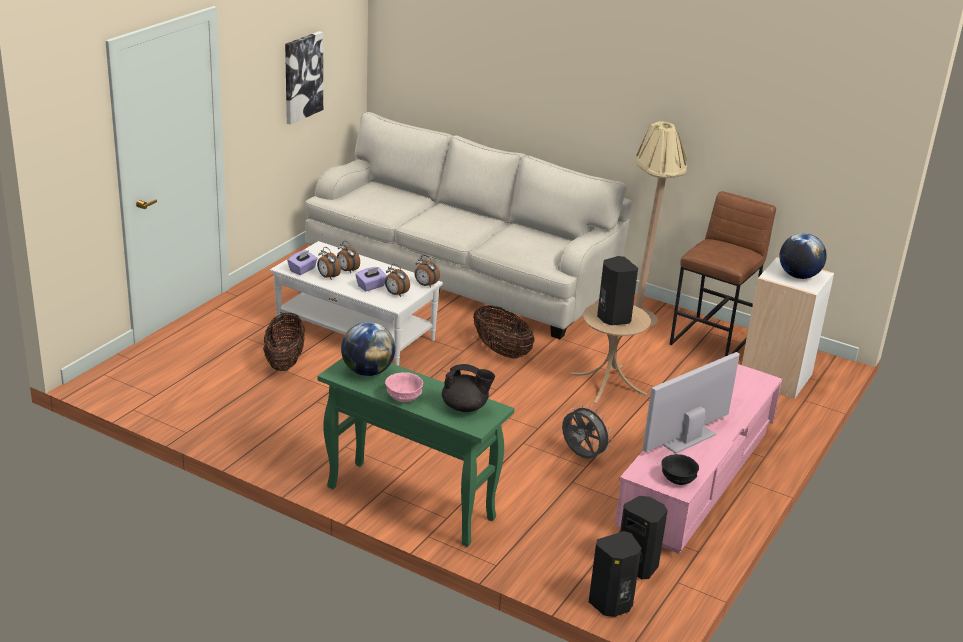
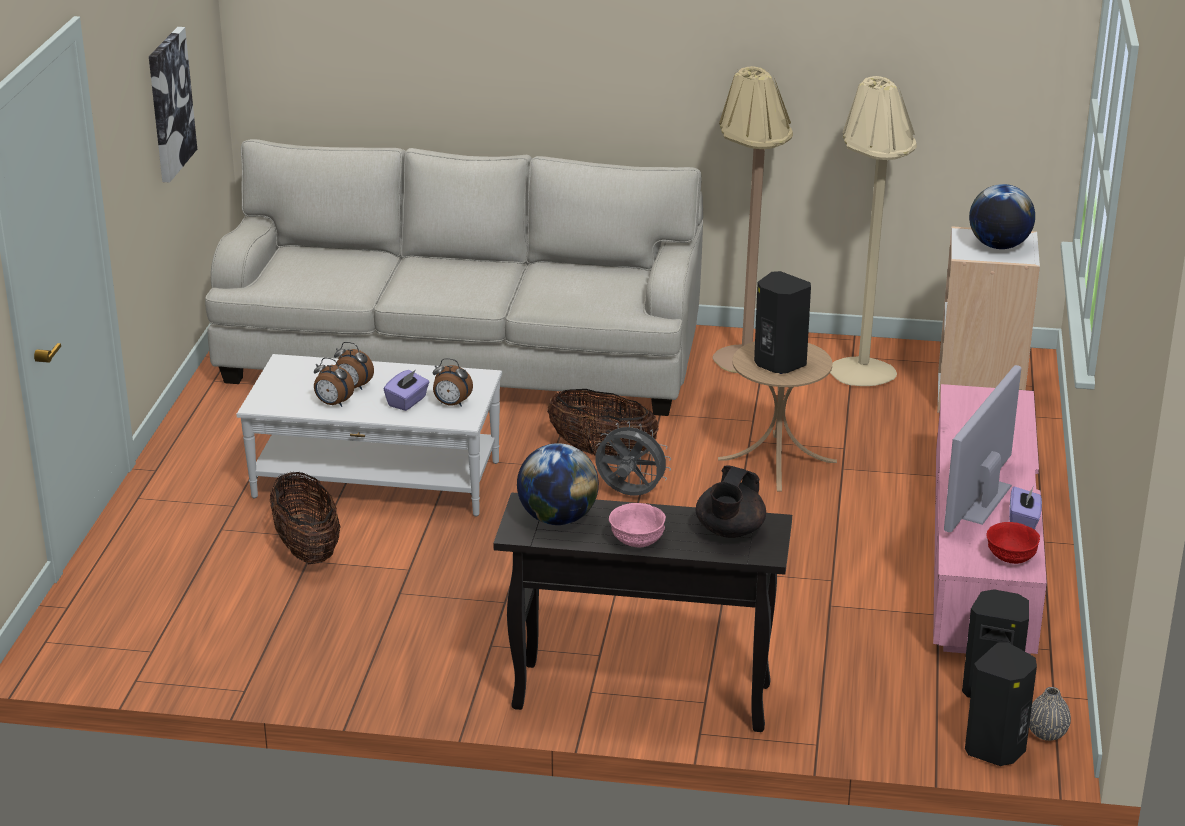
camera: 20 degrees left, 0 degrees up
purple tissue box [287,250,318,275] -> purple tissue box moved to [1009,486,1042,530]
green console table [318,358,514,547] -> black console table [493,493,792,732]
alarm clock [414,255,440,288] -> none
black teapot [442,364,495,412] -> black teapot turned 120 degrees clockwise [696,465,766,538]
grey fan [562,404,613,459] -> grey fan moved to [596,421,671,496]
black bowl [661,454,699,485] -> red bowl [986,522,1040,564]
brown stool [670,191,776,356] -> beige floor lamp [830,76,917,386]
none -> grey vase [1029,687,1071,741]

